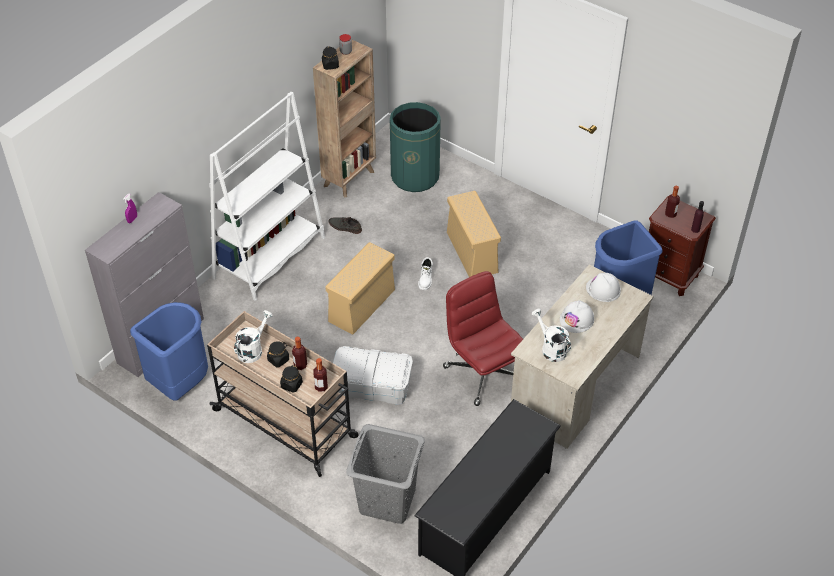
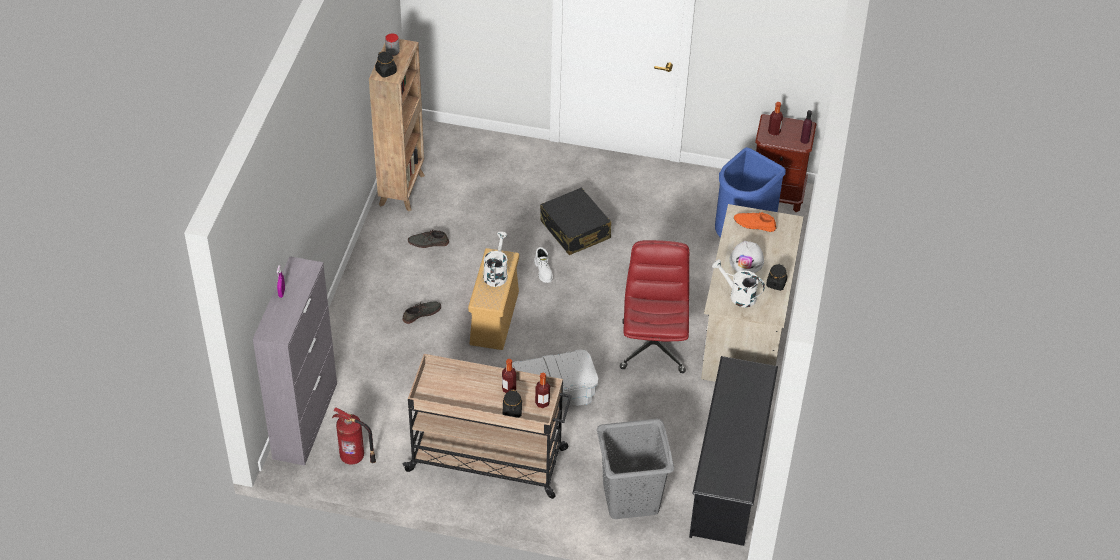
camera: 25 degrees left, 0 degrees up
blue trash can [130,302,208,401] -> fire extinguisher [332,407,376,465]
white bookcase [210,92,325,301] -> none
white watering can [234,310,273,363] -> white watering can moved to [483,231,508,287]
black jar [267,341,289,367] -> black jar moved to [766,264,787,291]
green trash can [390,102,441,192] -> none
red office chair [443,271,523,406] -> red office chair turned 60 degrees clockwise [620,240,689,373]
beige storage box [447,191,501,277] -> black suitcase [540,188,611,255]
white hard hat [586,273,621,302] -> orange shoe [734,211,776,232]
none -> grey shoe [402,302,441,324]

